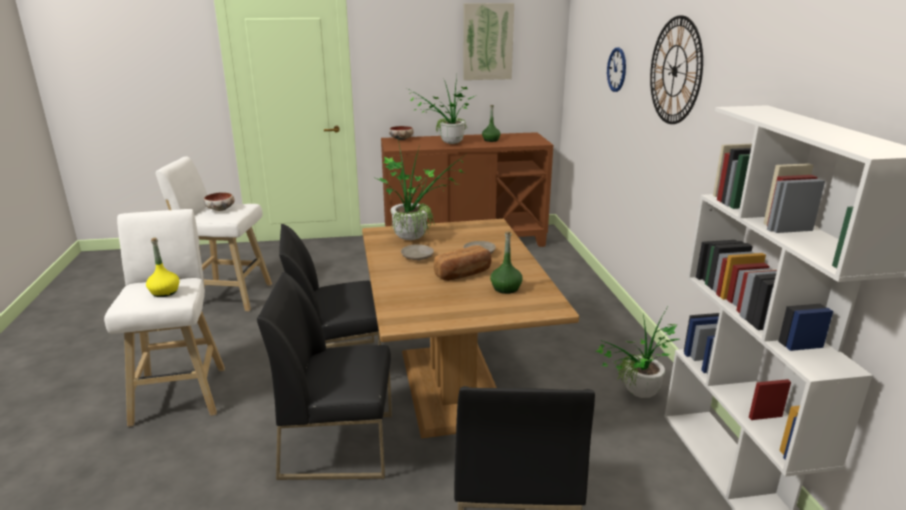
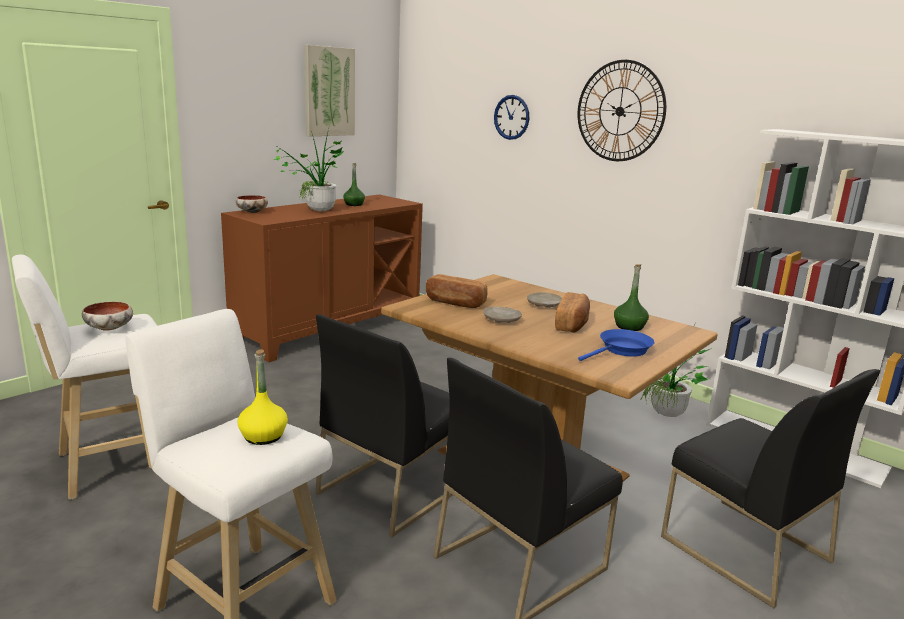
camera: 40 degrees left, 5 degrees down
potted plant [376,140,465,240] -> bread [426,274,487,308]
none -> blue frying pan [578,329,655,361]

